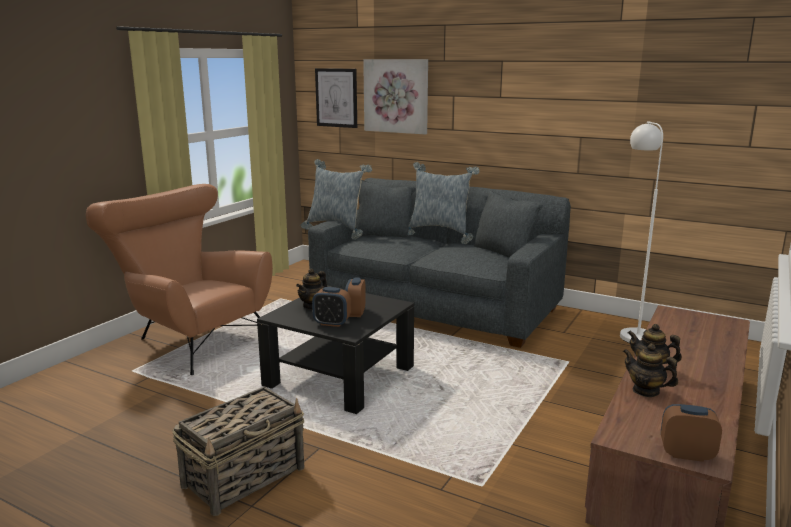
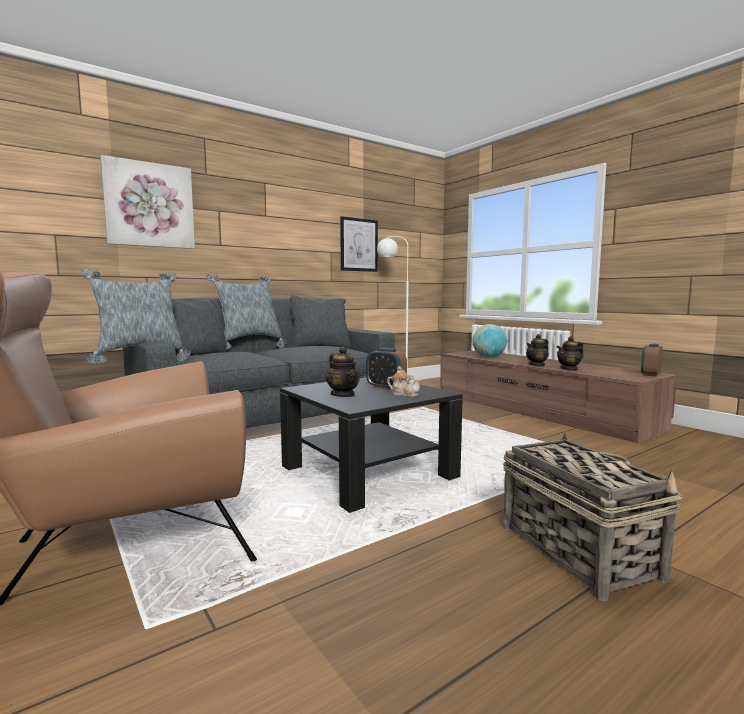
camera: 65 degrees left, 10 degrees down
alarm clock [312,287,351,327] -> teapot [387,366,421,397]
picture [315,68,357,128] -> picture moved to [340,216,378,272]
none -> globe [472,324,507,358]

